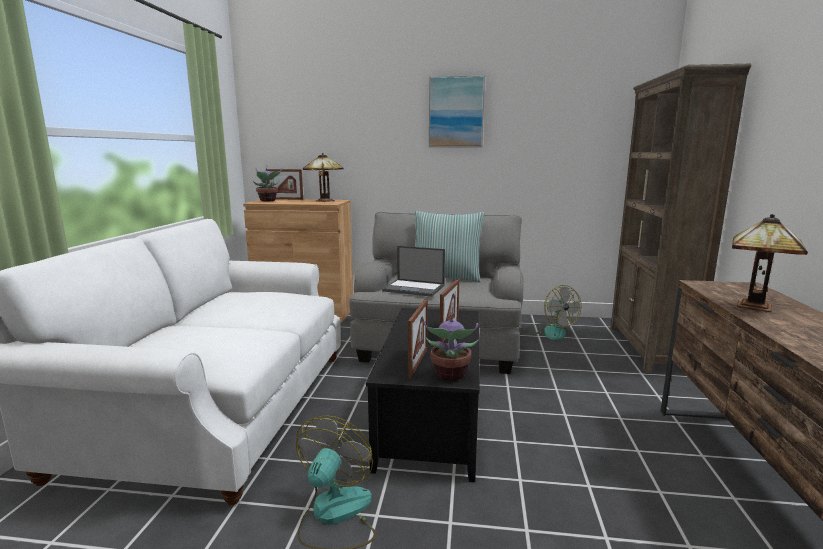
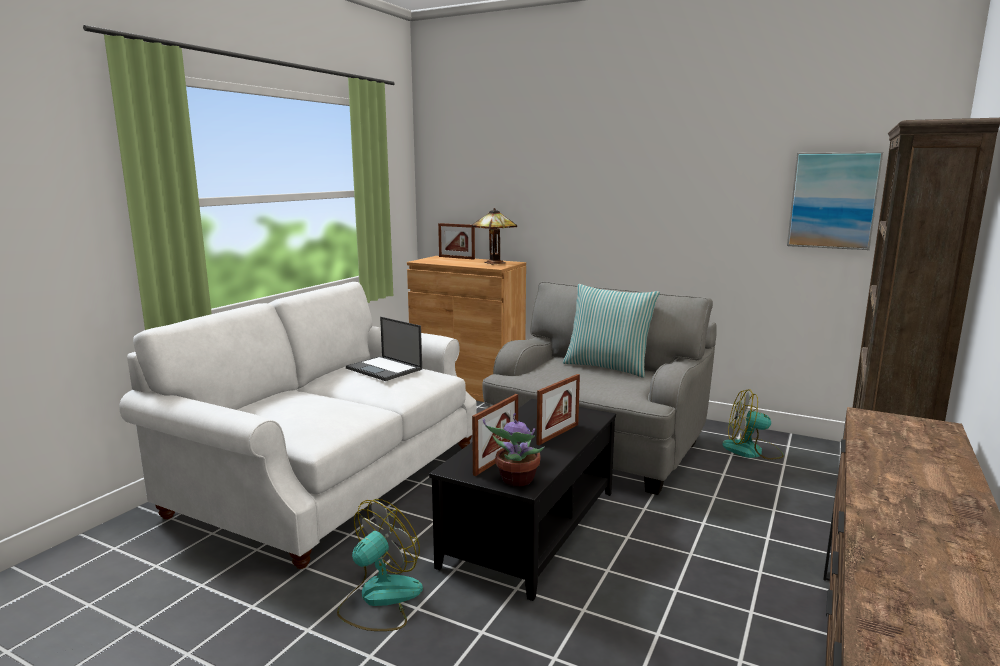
camera: 20 degrees right, 0 degrees up
potted plant [253,165,282,202] -> none
laptop [382,246,445,297] -> laptop moved to [346,317,422,381]
picture [429,75,485,147] -> picture moved to [787,152,883,250]
fan [525,285,581,340] -> fan turned 105 degrees clockwise [722,389,784,460]
table lamp [732,214,808,312] -> none

